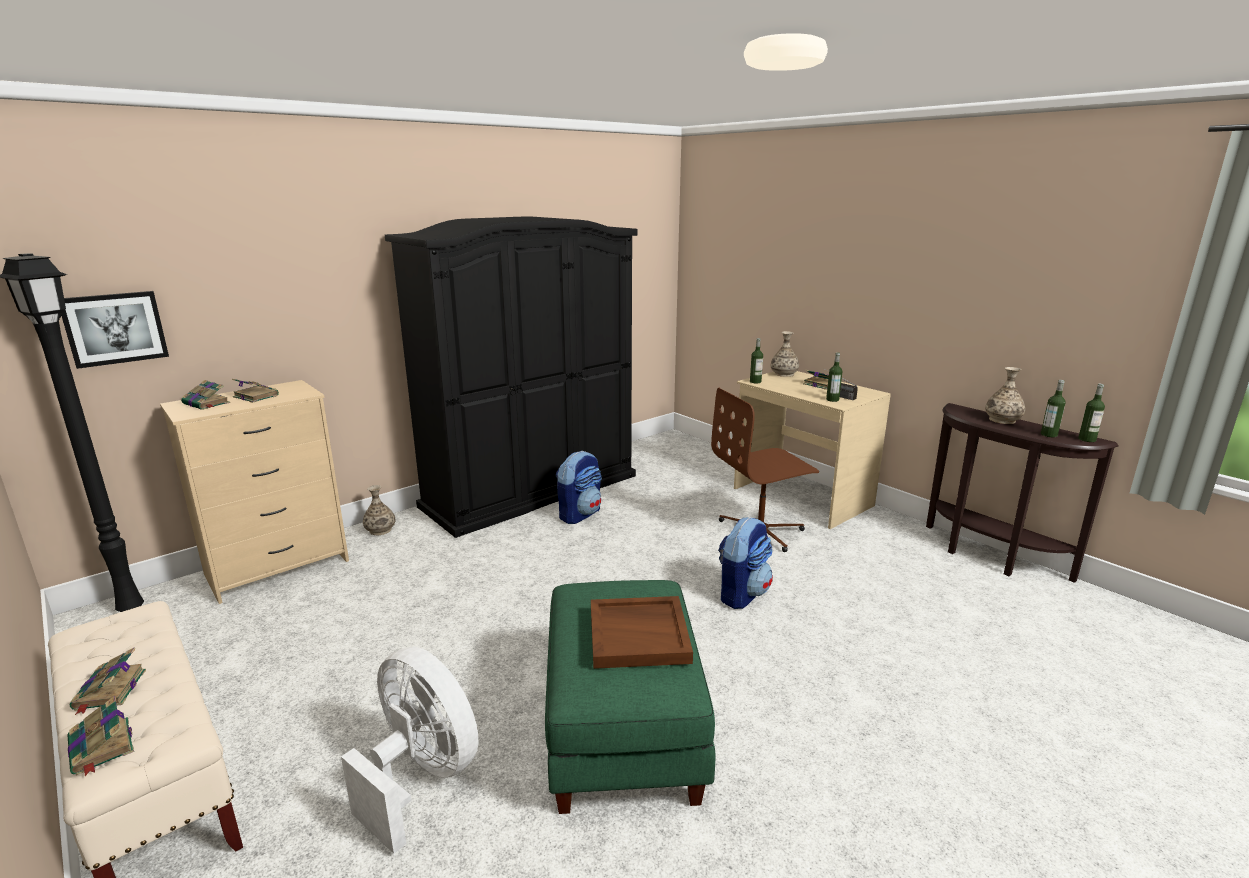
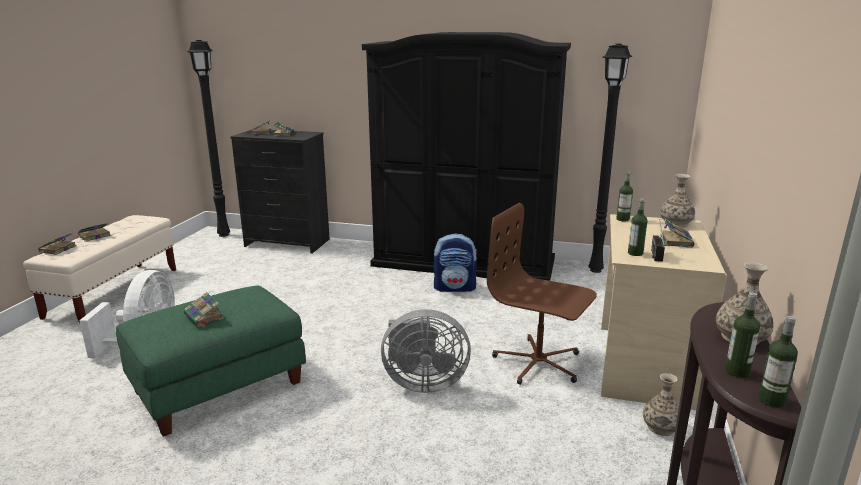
camera: 55 degrees right, 0 degrees up
picture [61,291,169,369] -> none
beige dresser [160,380,349,604] -> black dresser [230,129,330,254]
vase [363,485,395,535] -> vase moved to [643,373,679,436]
brown tray [591,596,693,669] -> book [184,292,224,327]
backpack [718,517,773,609] -> grey fan [381,309,471,393]
none -> black floor lamp [588,44,633,273]

